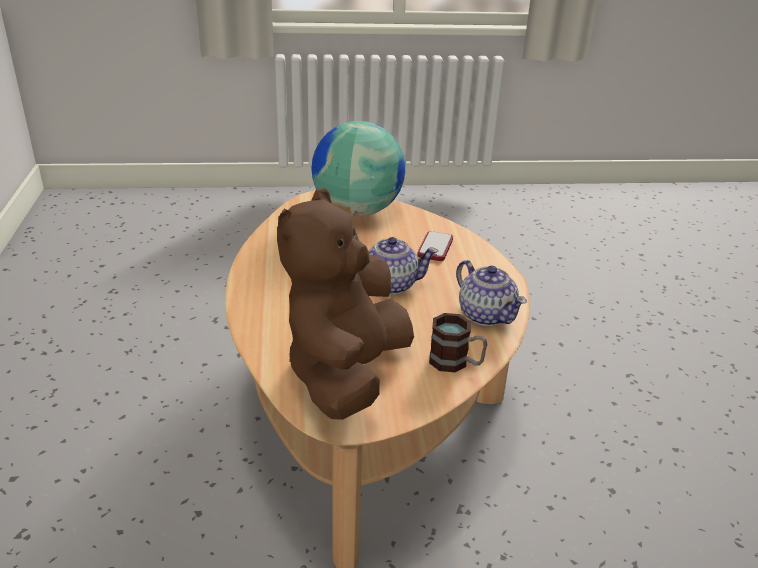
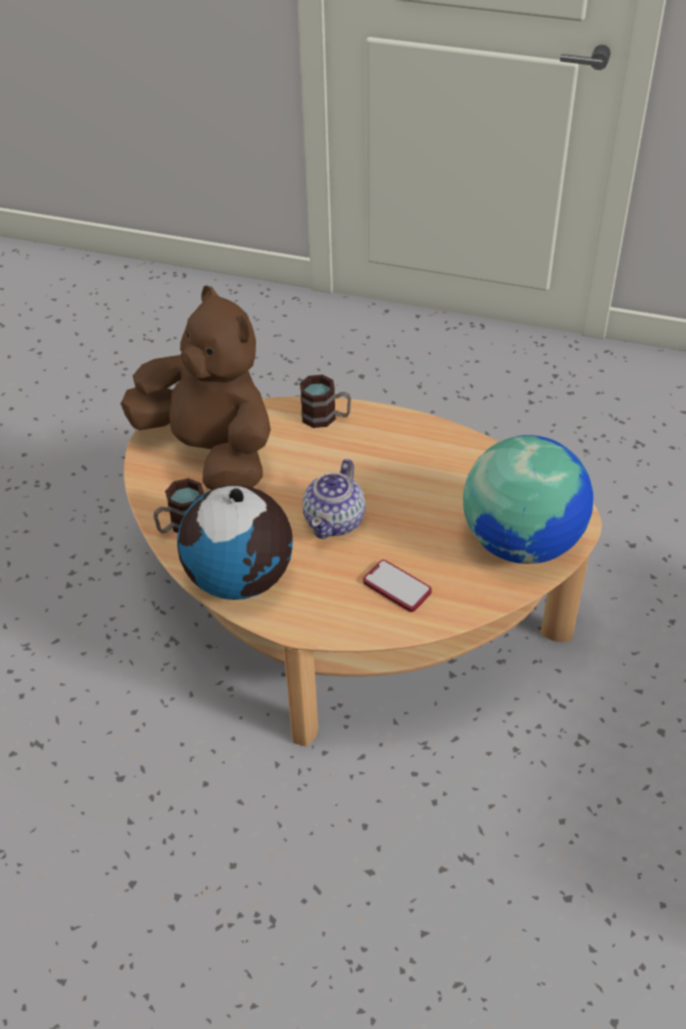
camera: 115 degrees right, 15 degrees up
teapot [456,260,527,326] -> globe [177,485,293,600]
none -> mug [300,375,351,428]

